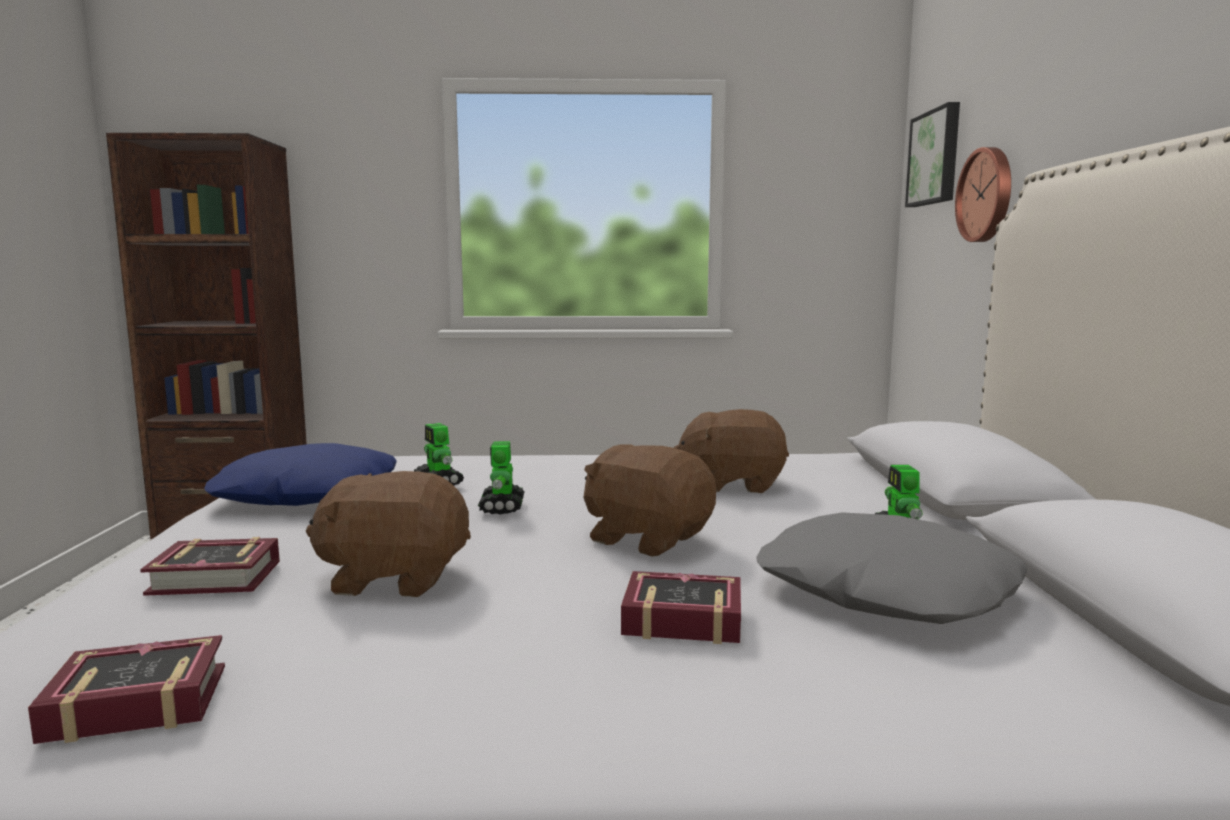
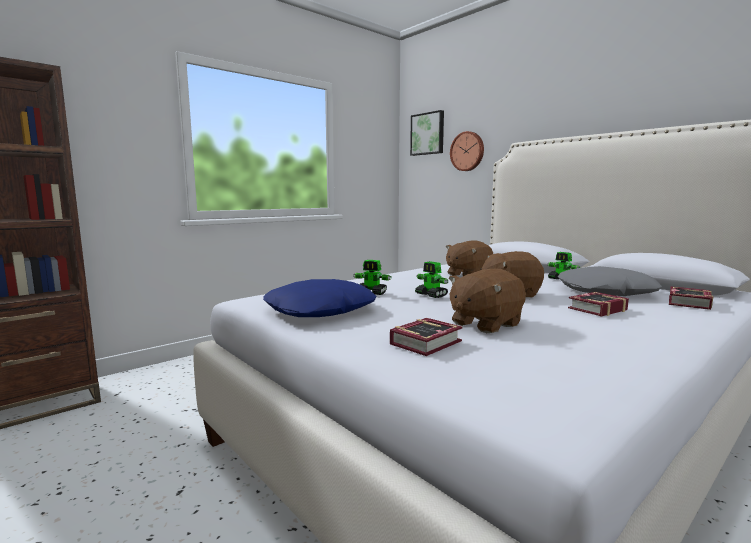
camera: 40 degrees left, 0 degrees up
book [28,635,225,744] -> book moved to [669,286,713,310]

